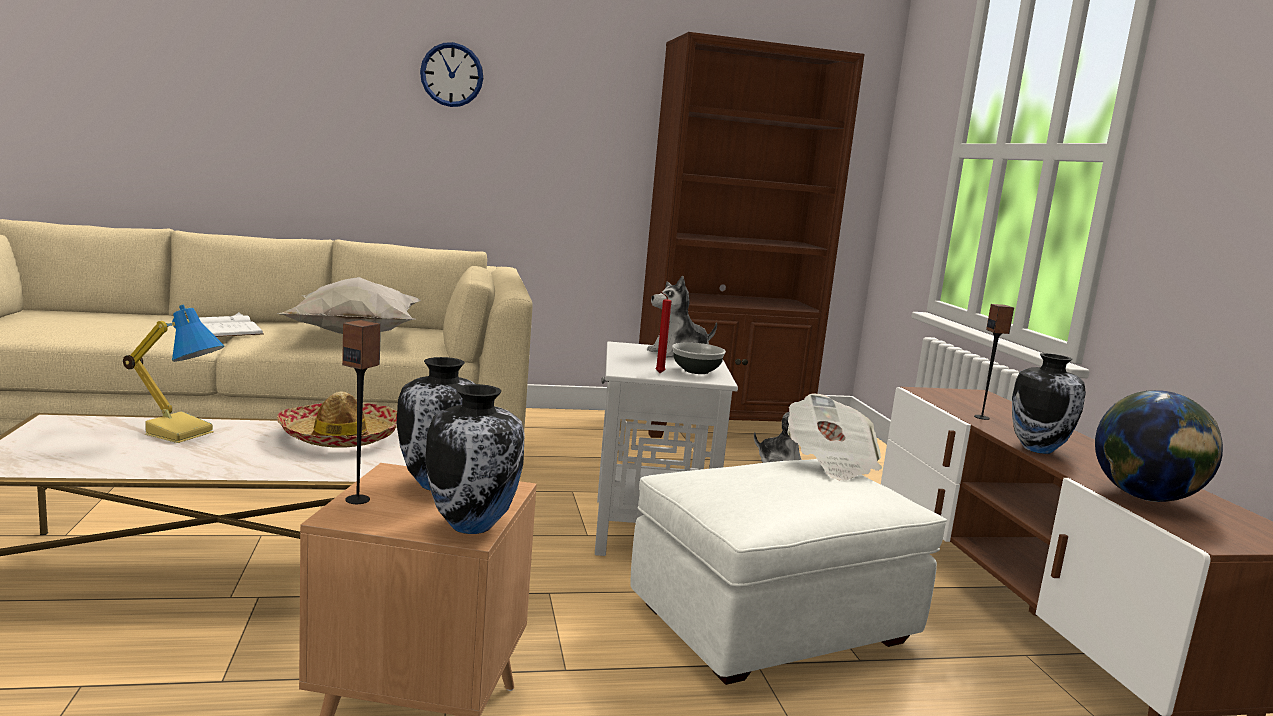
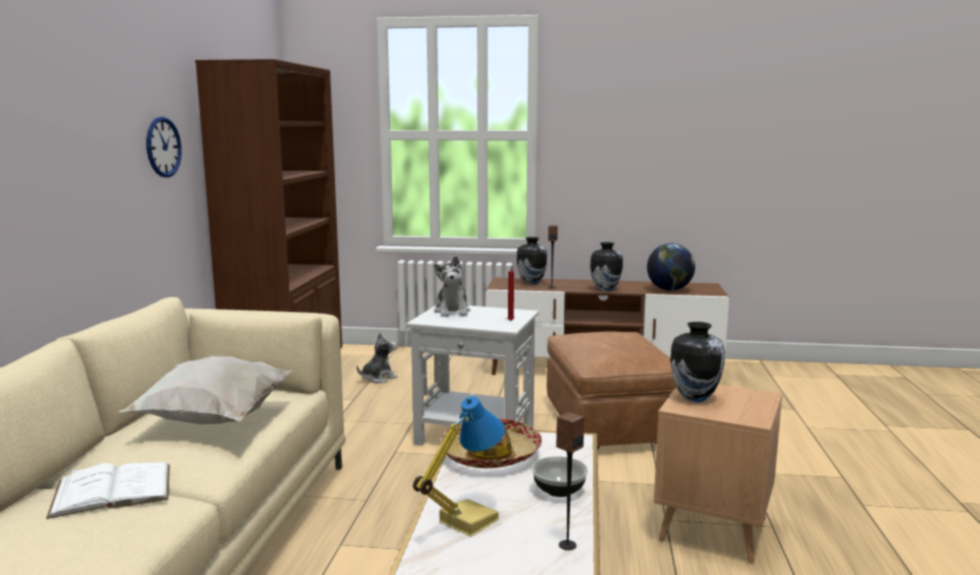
camera: 70 degrees left, 0 degrees up
speaker [342,320,381,504] -> speaker moved to [556,412,584,550]
wall clock [420,42,483,107] -> wall clock moved to [146,117,182,178]
vase [425,384,525,534] -> vase moved to [517,237,547,284]
white ottoman [631,459,947,685] -> brown ottoman [547,331,676,449]
bowl [672,343,726,374] -> bowl moved to [532,456,588,497]
newspaper [787,393,882,480] -> none

